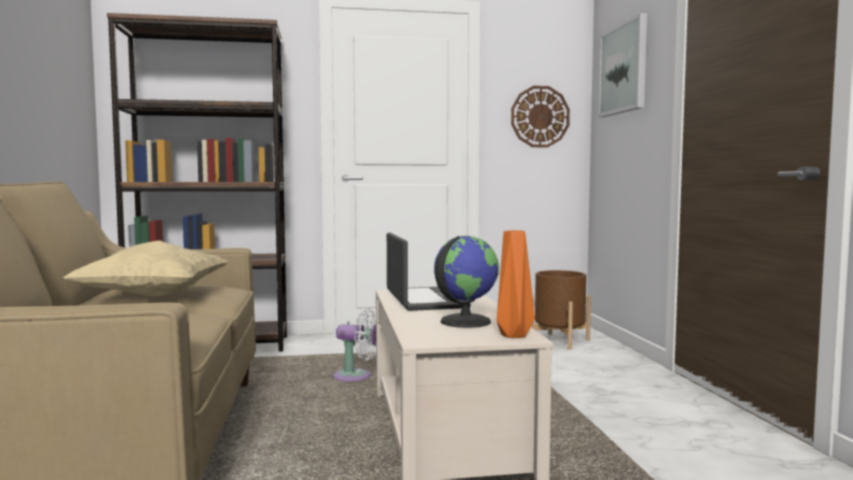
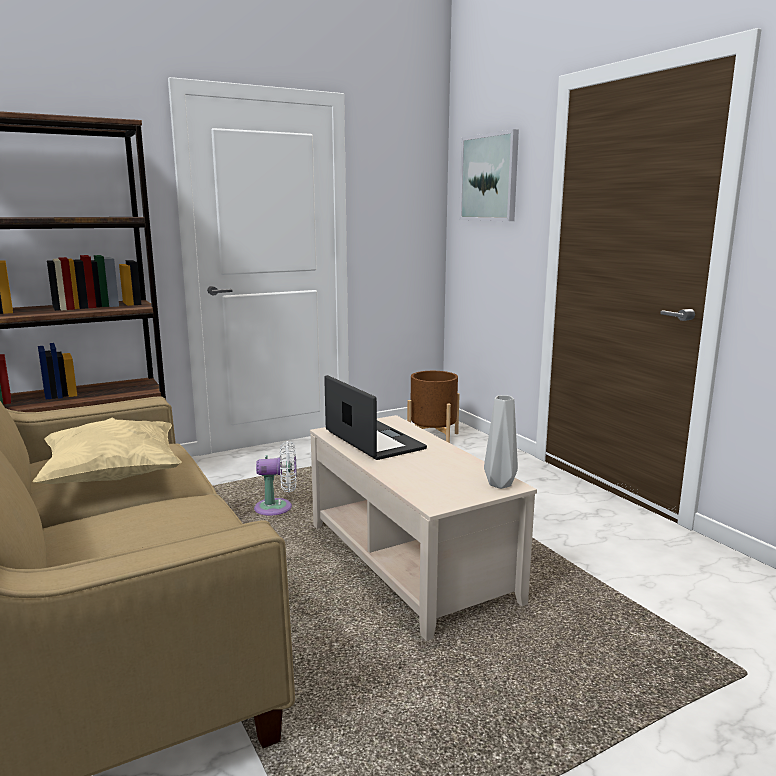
camera: 20 degrees left, 10 degrees up
globe [434,236,499,328] -> none
orange vase [497,230,535,338] -> grey vase [484,395,518,489]
wall clock [511,86,570,147] -> none

